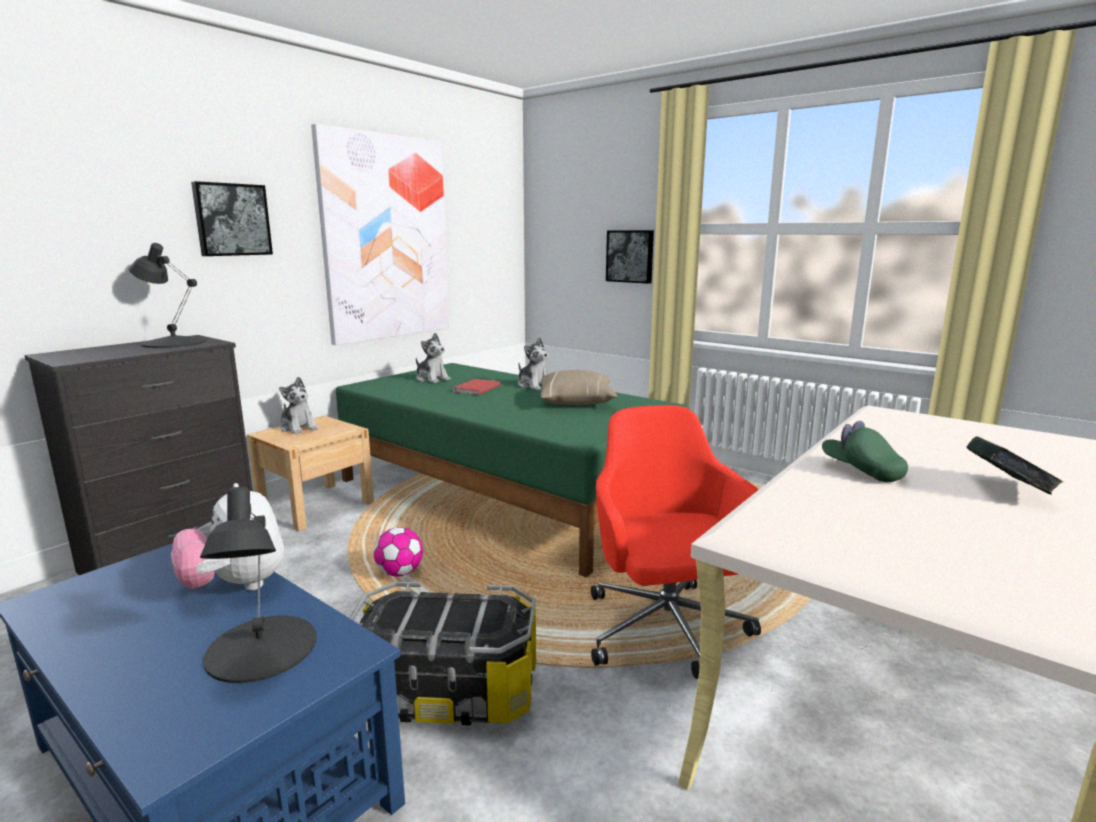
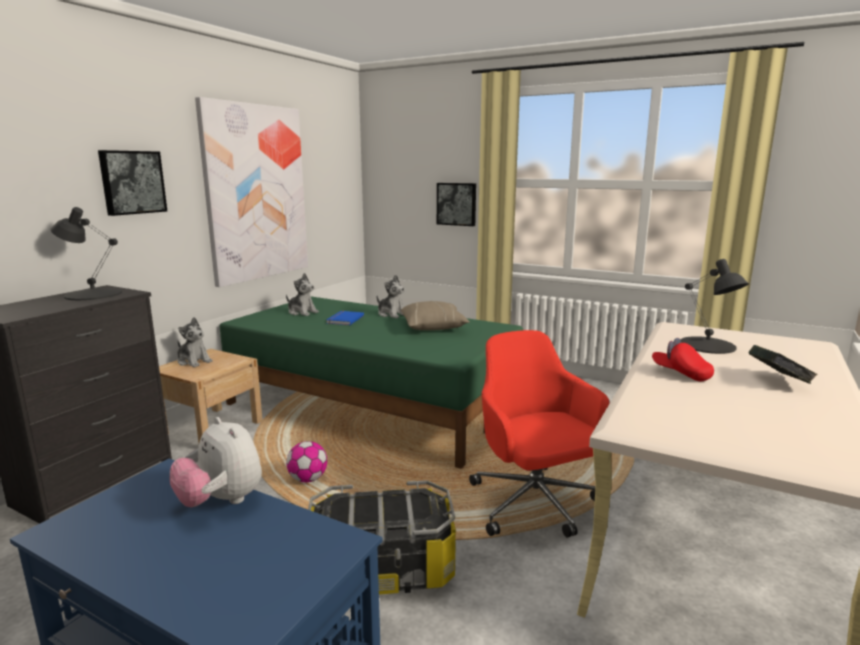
camera: 10 degrees left, 0 degrees up
black table lamp [200,487,316,683] -> black table lamp moved to [680,259,749,354]
red book [452,379,501,395] -> blue book [326,311,364,325]
green cap [822,421,908,482] -> red cap [652,338,714,381]

